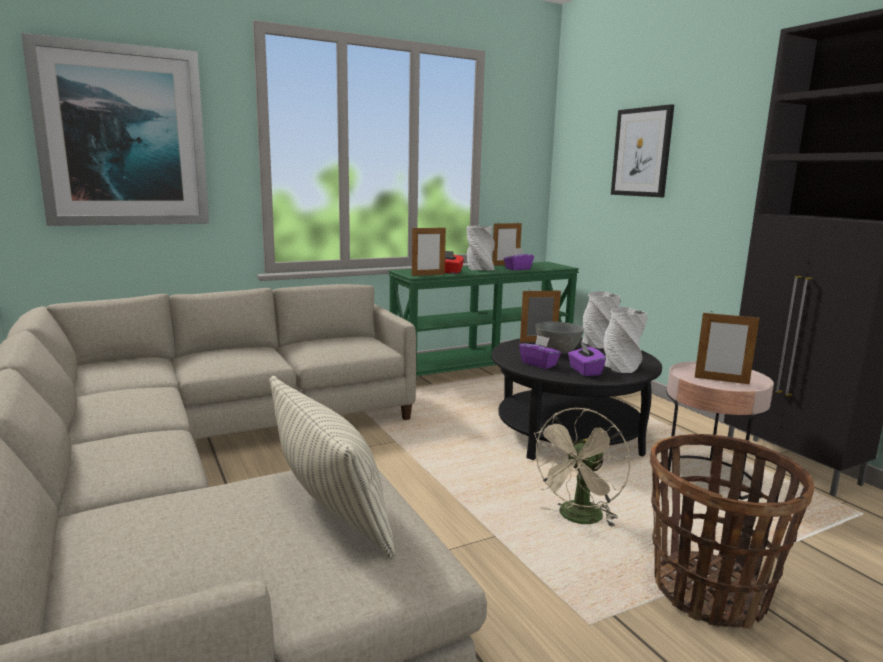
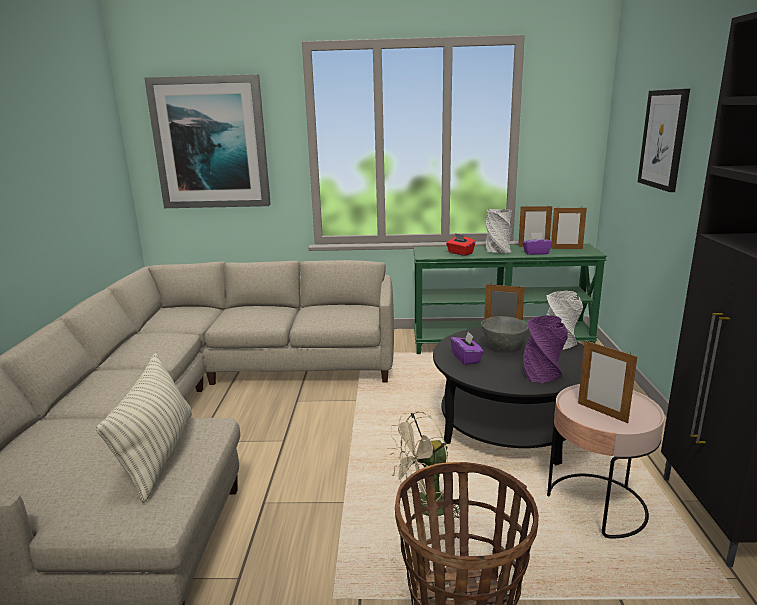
camera: 30 degrees right, 5 degrees up
picture frame [412,226,446,276] -> picture frame moved to [551,206,587,249]
purple tissue box [568,342,606,376] -> none
grey vase [604,307,647,373] -> purple vase [523,315,568,383]

